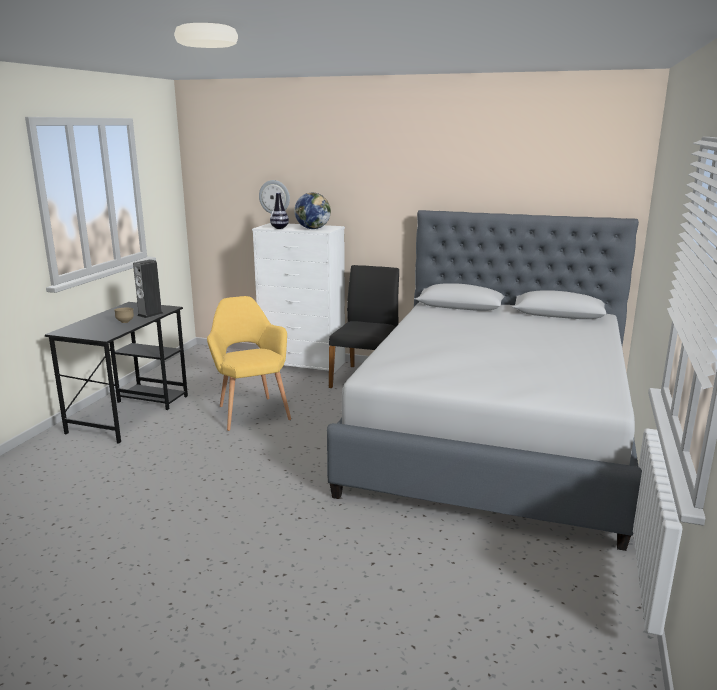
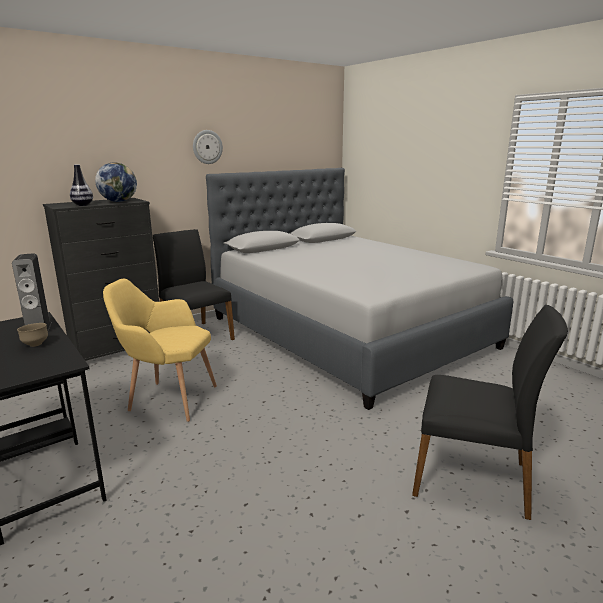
camera: 55 degrees left, 0 degrees up
white dresser [252,223,345,373] -> black dresser [43,198,159,361]
wall clock [259,180,290,214] -> wall clock moved to [193,130,223,164]
none -> black chair [412,305,568,520]

